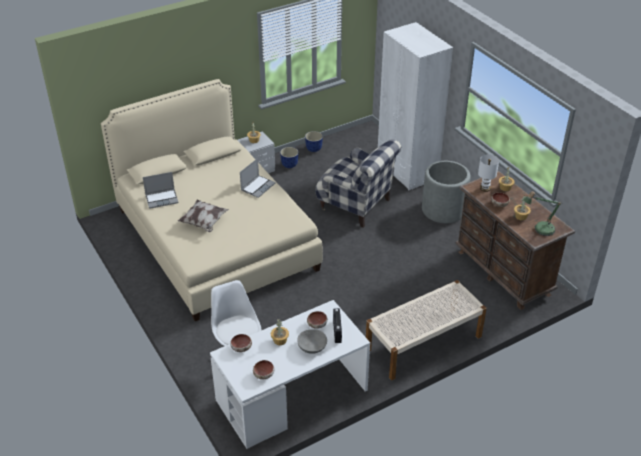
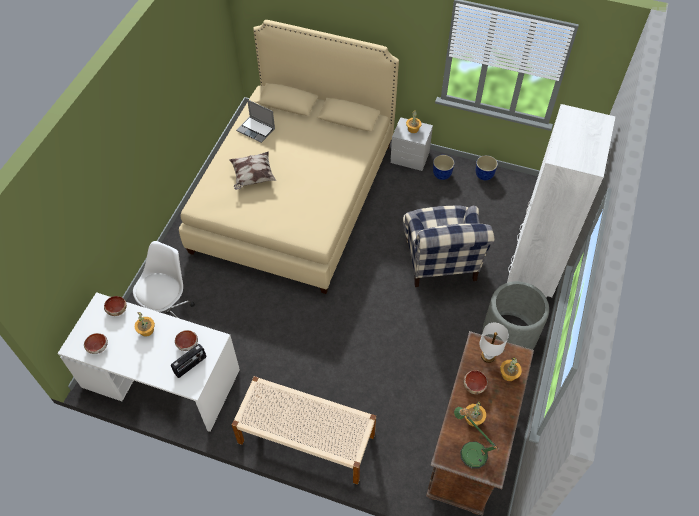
camera: 50 degrees right, 15 degrees up
laptop [240,158,276,198] -> none
grey bowl [297,329,327,354] -> none

